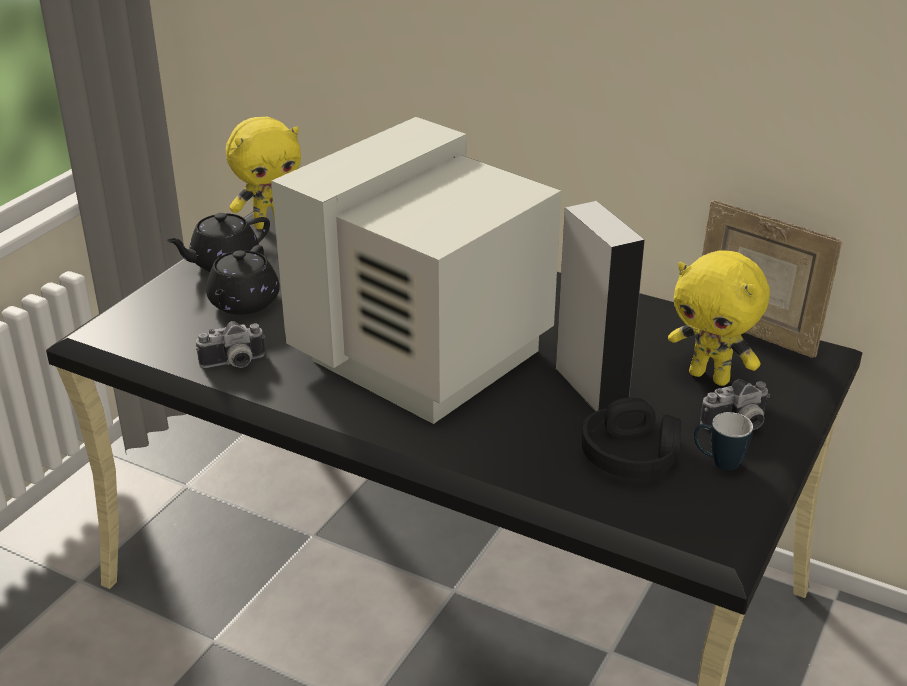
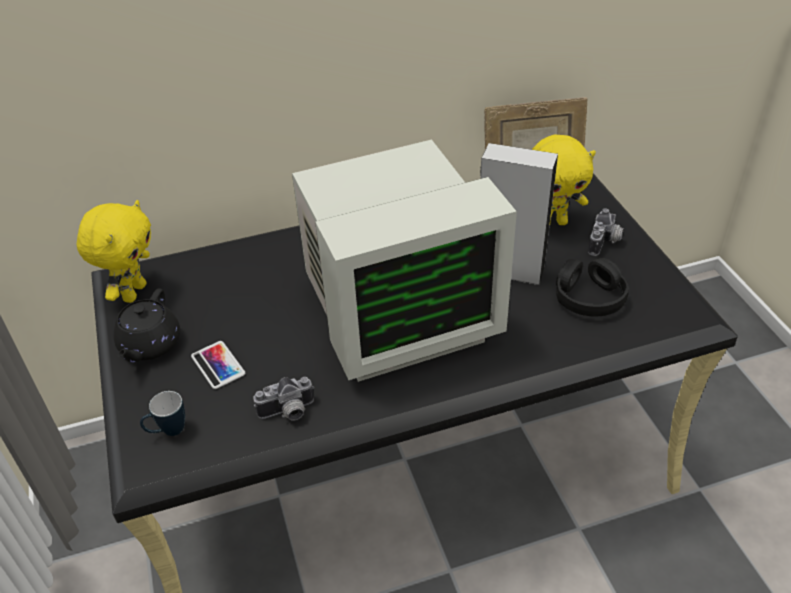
camera: 45 degrees left, 10 degrees up
camera [196,321,265,368] -> camera turned 45 degrees clockwise [253,377,315,420]
black teapot [206,245,280,315] -> phone [191,341,245,389]
monitor [271,117,561,424] -> monitor turned 105 degrees counterclockwise [292,140,517,382]
mug [694,412,753,471] -> mug moved to [140,391,185,436]

